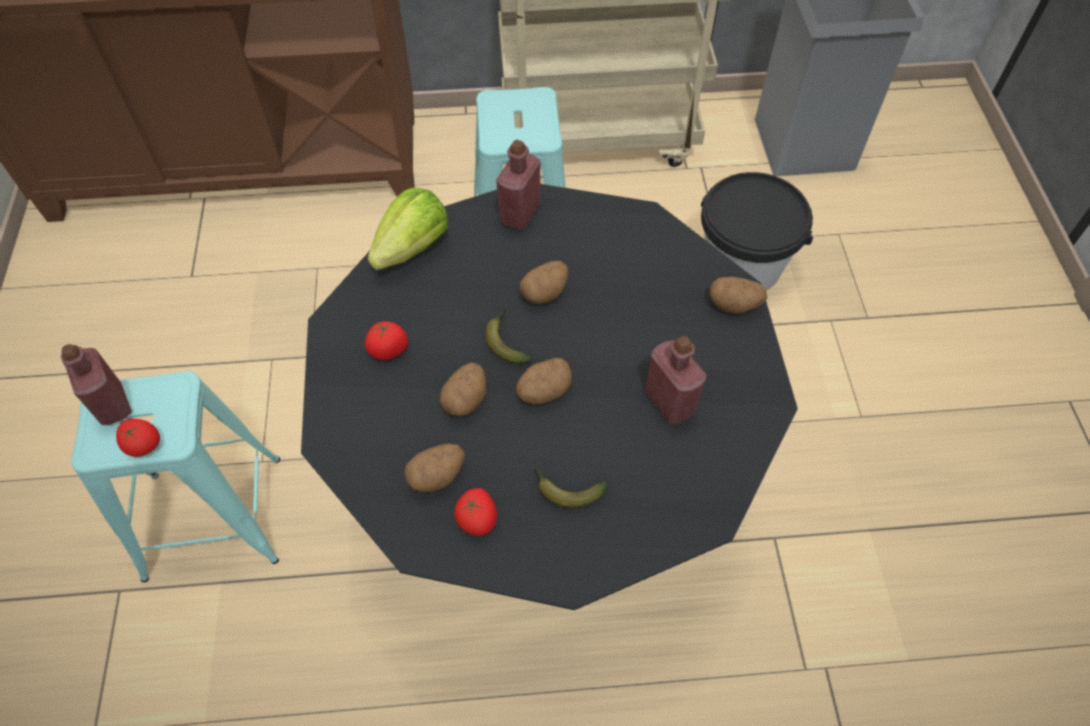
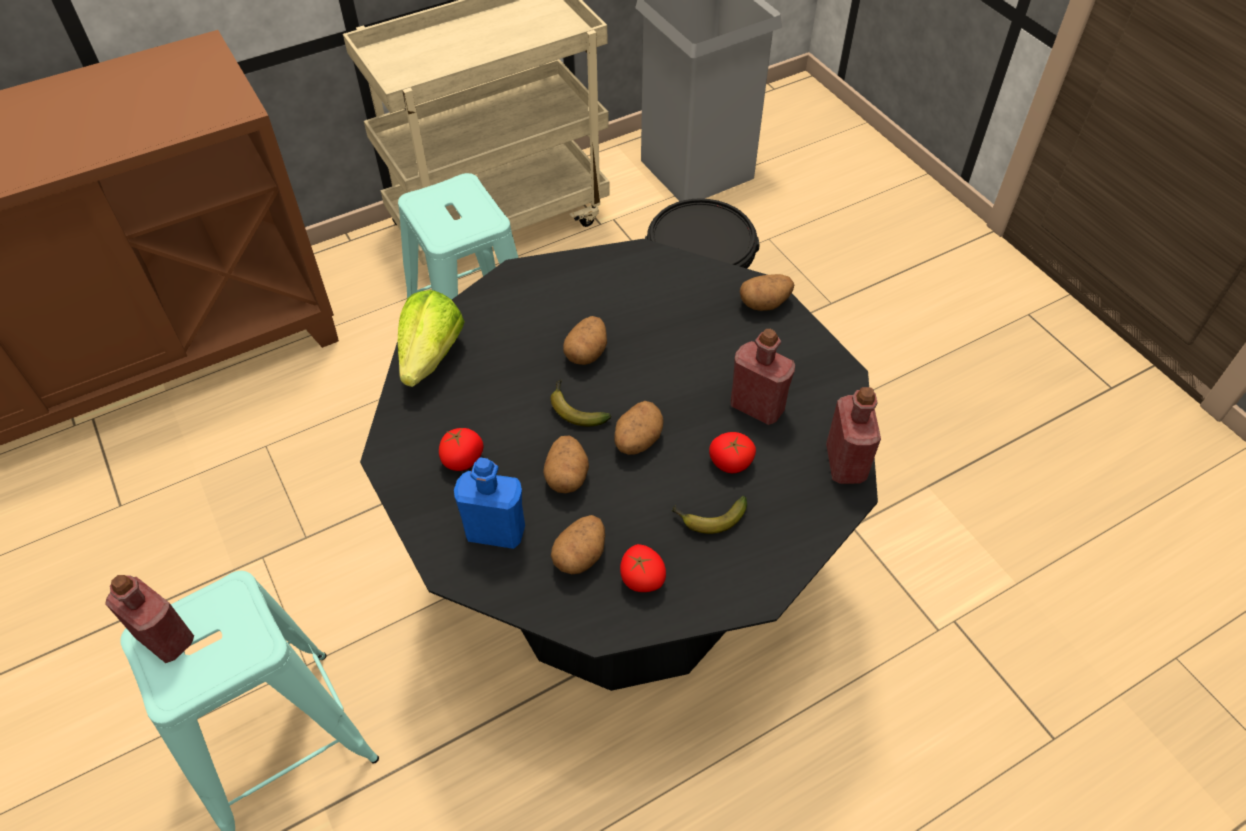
camera: 25 degrees left, 5 degrees down
tomato [116,419,160,457] -> tomato moved to [709,432,756,473]
red bottle [496,140,540,230] -> red bottle moved to [826,387,881,484]
none -> blue bottle [454,457,525,549]

